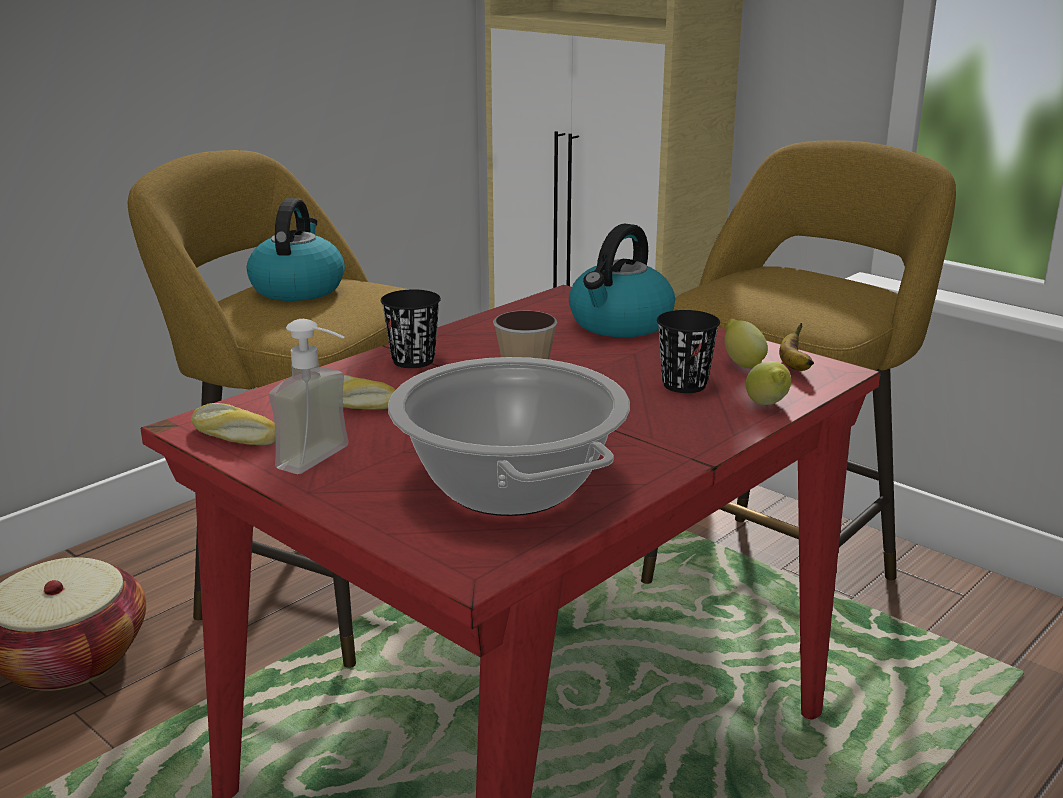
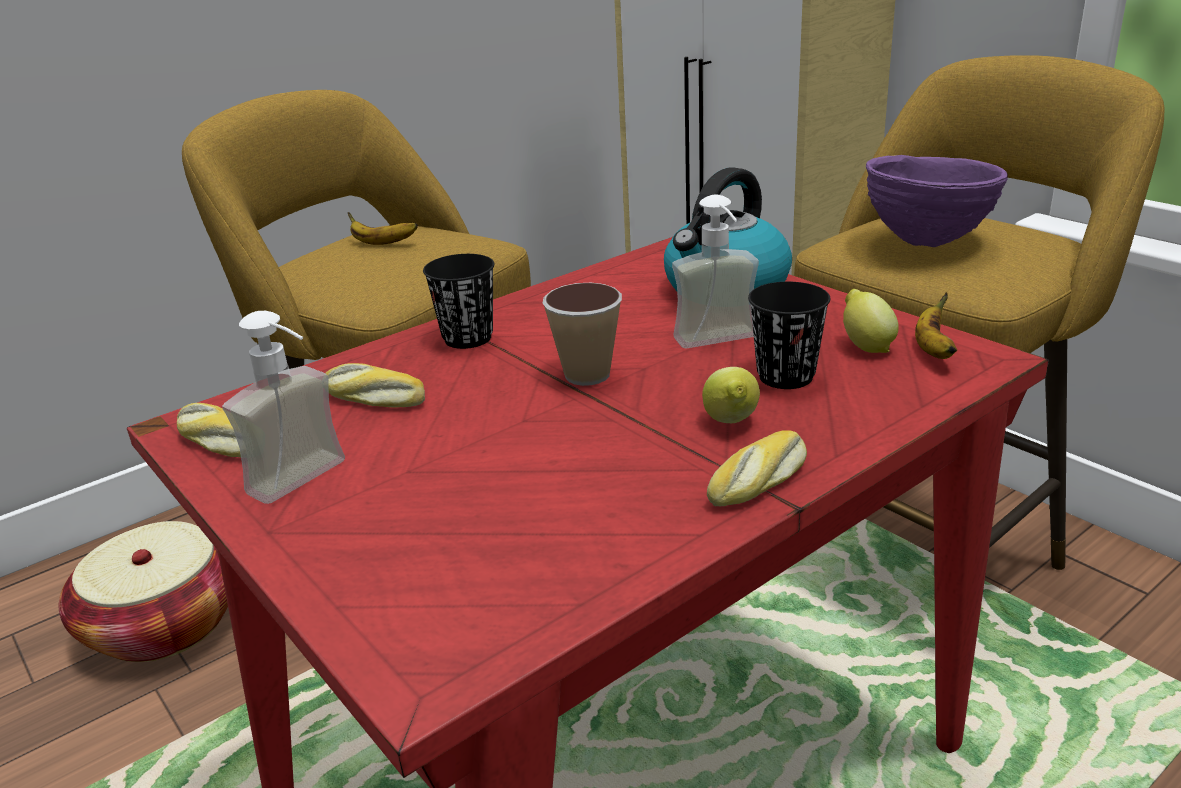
camera: 10 degrees right, 5 degrees up
kettle [247,198,345,301] -> banana [348,212,418,245]
cooking pot [388,357,630,516] -> none
lemon [745,361,791,405] -> lemon moved to [702,367,760,423]
none -> soap dispenser [672,195,759,349]
none -> bread [707,430,807,506]
none -> purple bowl [866,155,1008,247]

